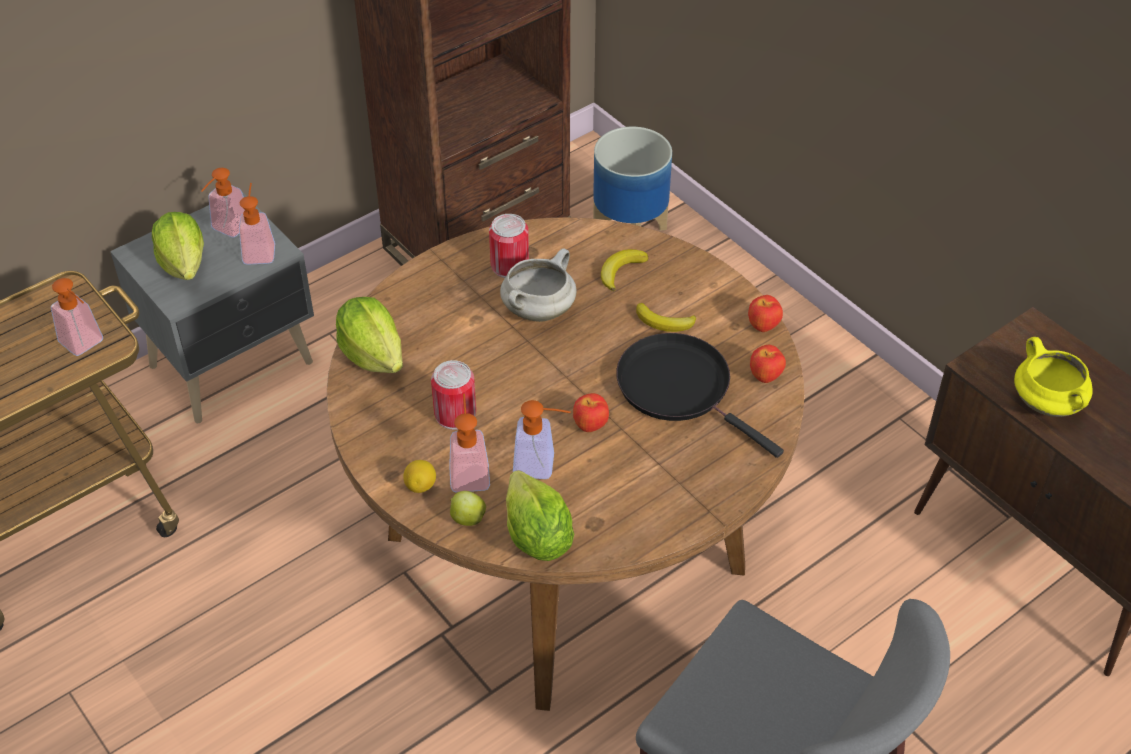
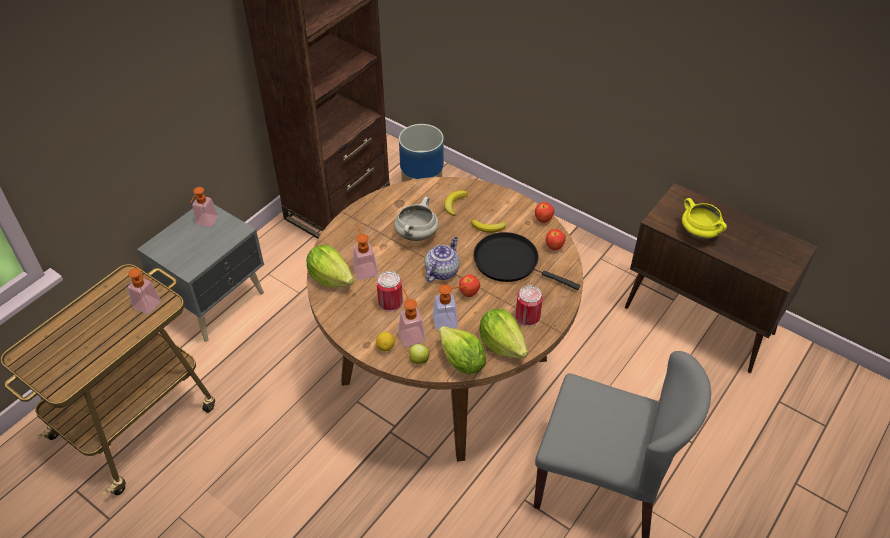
camera: 15 degrees left, 0 degrees up
lettuce [152,212,204,280] -> lettuce moved to [479,309,528,358]
soap dispenser [239,183,275,265] -> soap dispenser moved to [353,225,378,280]
can [489,214,529,278] -> can moved to [515,285,543,326]
none -> teapot [424,237,460,282]

